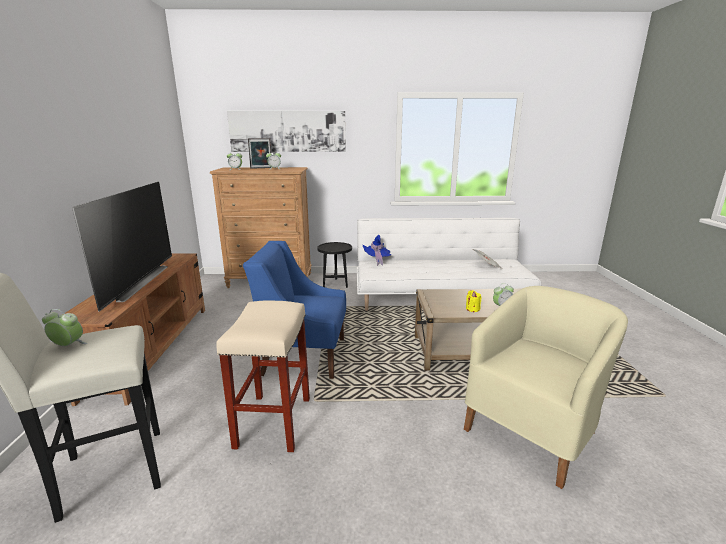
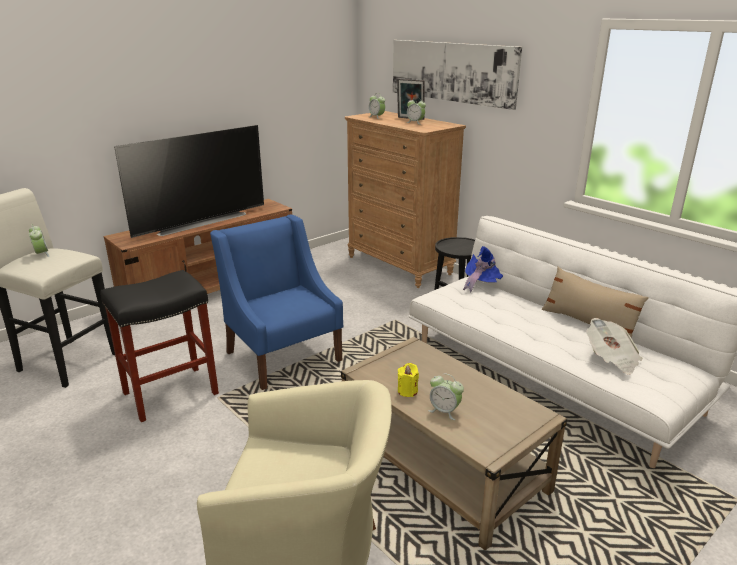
camera: 50 degrees right, 5 degrees up
beige stool [216,300,310,452] -> black stool [101,270,219,422]
none -> beige pillow [542,267,649,338]

